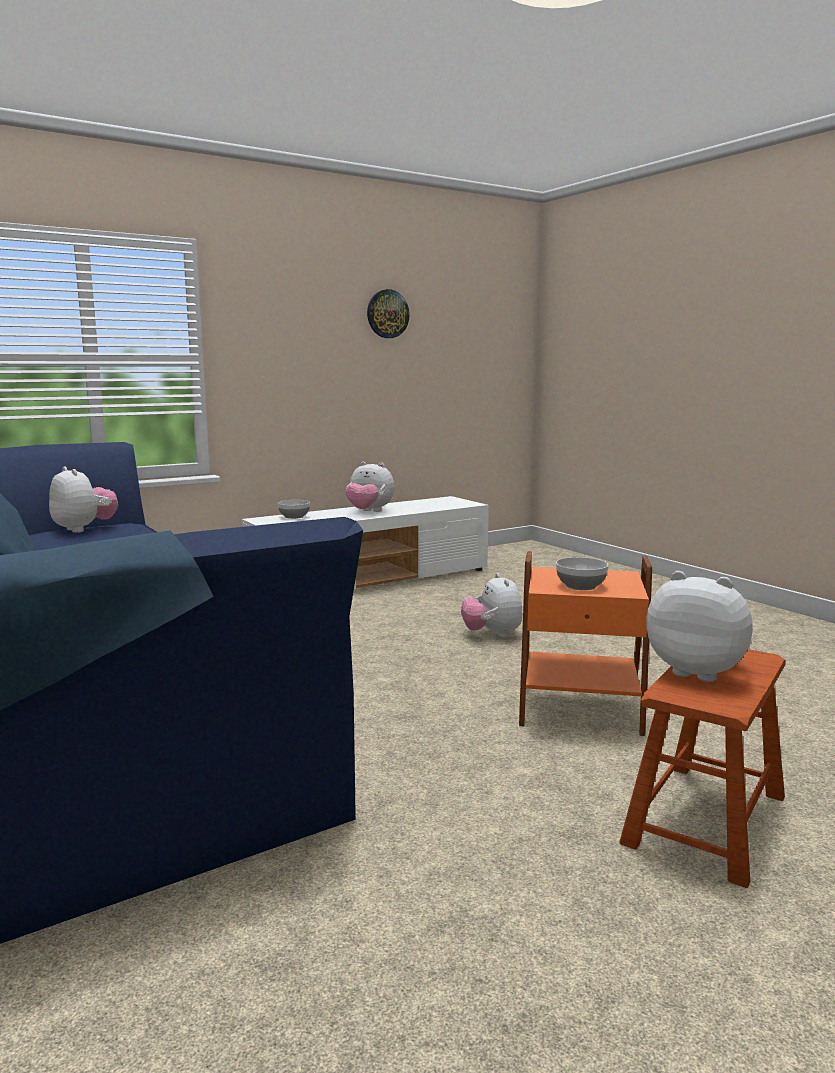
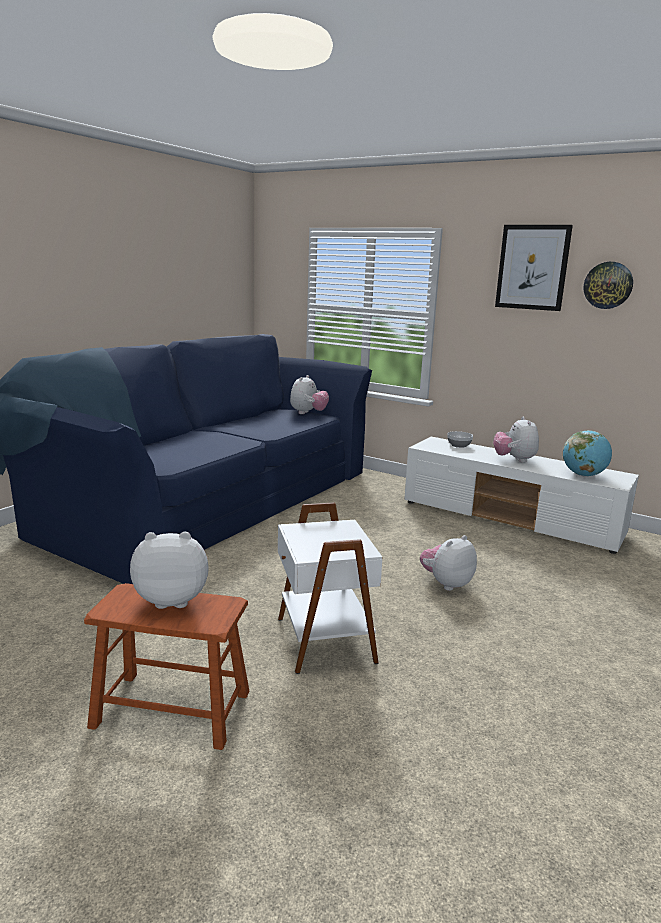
camera: 65 degrees right, 5 degrees up
orange side table [519,551,652,736] -> white side table [278,503,383,674]
bowl [556,557,609,590] -> none
plush toy [646,571,753,682] -> plush toy turned 105 degrees counterclockwise [130,532,209,609]
none -> picture [495,225,573,311]
none -> globe [563,430,612,477]

